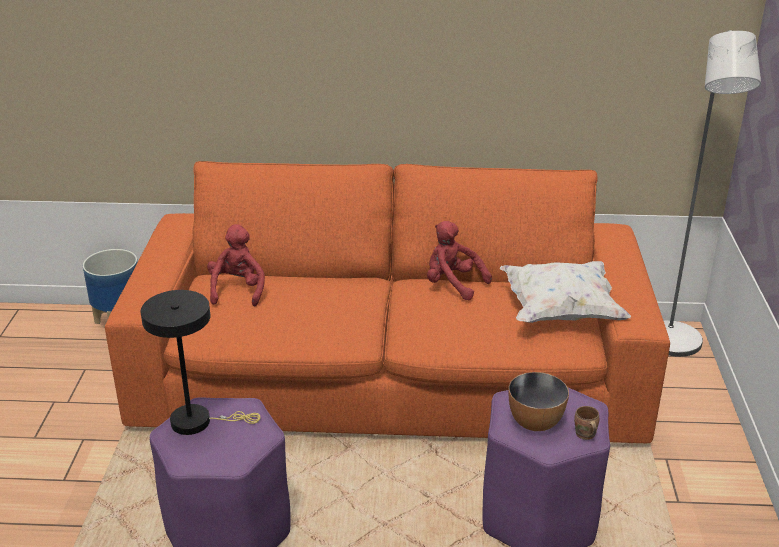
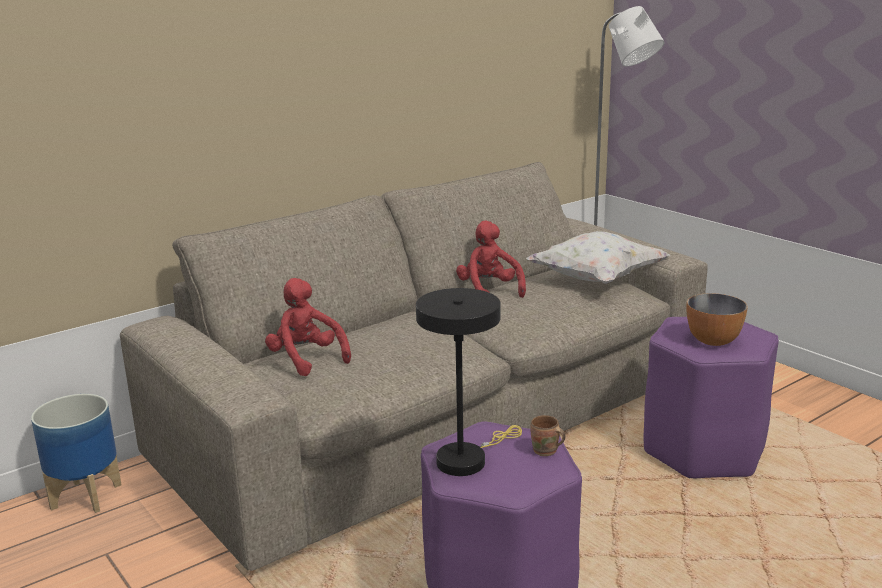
camera: 40 degrees left, 10 degrees down
orange sofa [105,161,670,443] -> beige sofa [120,162,708,571]
red plush toy [427,221,492,300] -> red plush toy turned 75 degrees clockwise [456,221,526,298]
brown mug [574,406,599,440] -> brown mug moved to [531,415,566,456]

